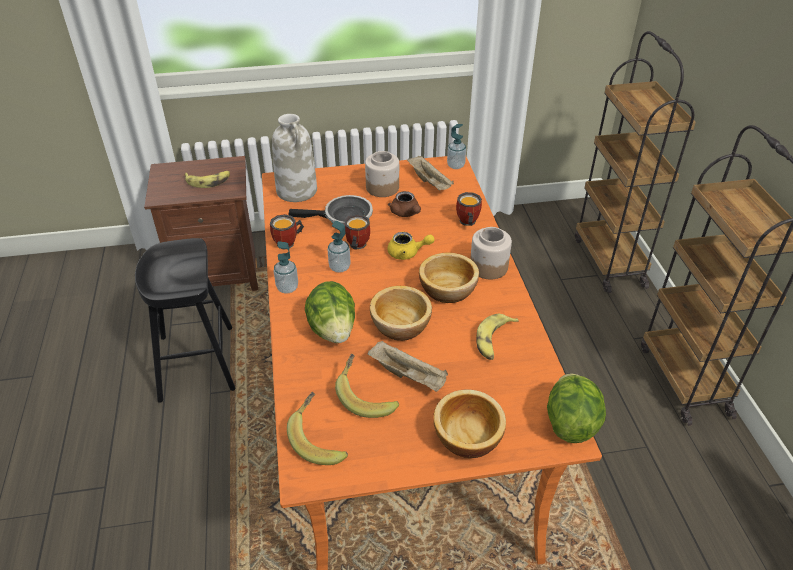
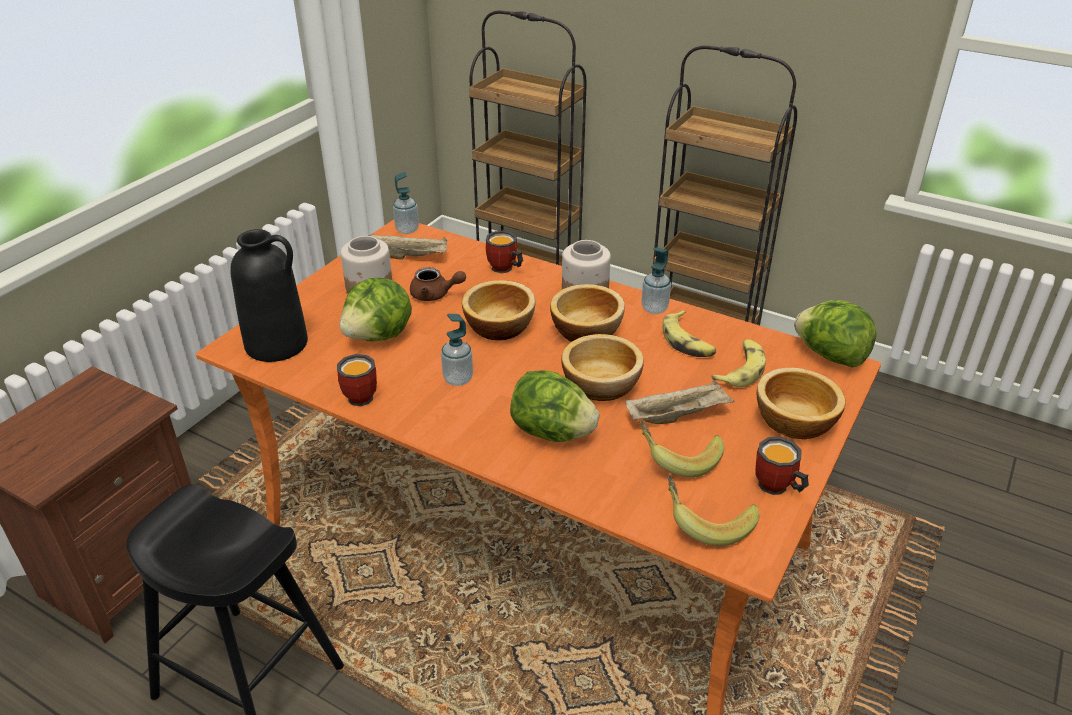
camera: 50 degrees left, 5 degrees down
banana [184,171,230,188] -> banana moved to [711,339,766,387]
white vase [272,114,317,202] -> black vase [230,229,308,362]
soap dispenser [274,241,298,293] -> soap dispenser moved to [641,247,671,314]
frying pan [289,195,373,225] -> lettuce [339,277,412,342]
mug [345,214,370,250] -> mug moved to [755,437,809,495]
yellow teapot [387,232,435,260] -> bowl [462,280,535,340]

